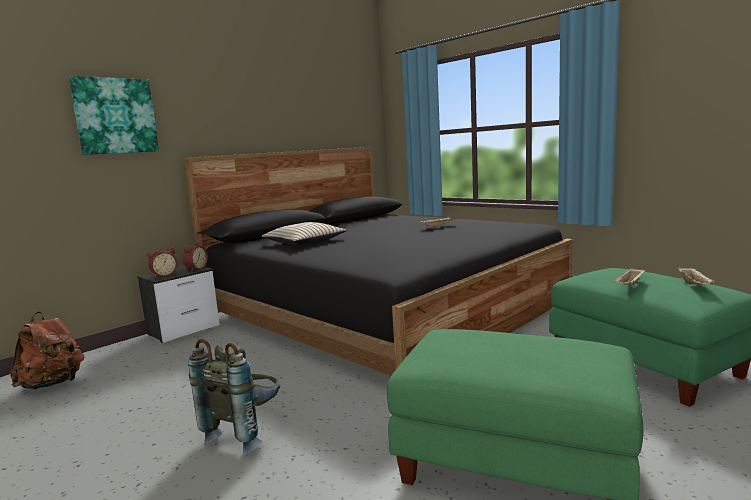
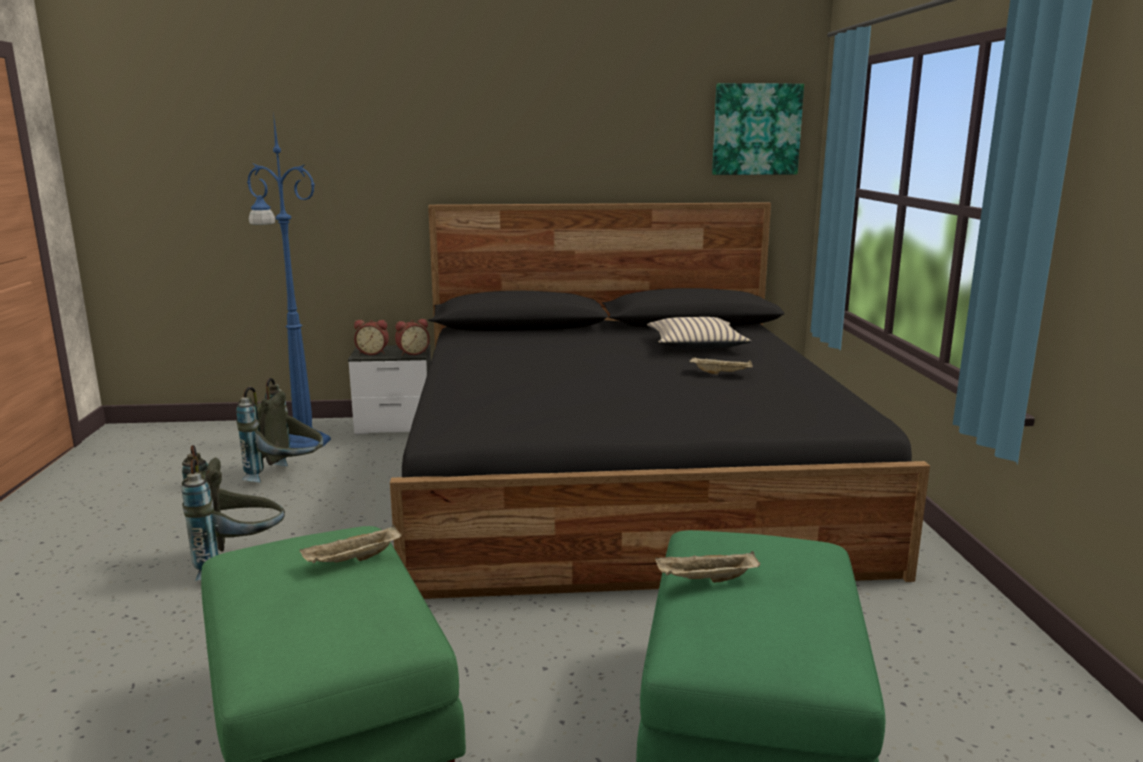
camera: 40 degrees right, 5 degrees up
brown backpack [10,312,85,390] -> none
picture [69,76,159,155] -> picture moved to [712,83,804,175]
beige pillow [261,222,347,245] -> beige pillow moved to [647,317,751,349]
beige tray [678,266,714,285] -> beige tray moved to [300,525,402,563]
none -> grey backpack [236,378,324,483]
none -> blue floor lamp [247,113,331,448]

